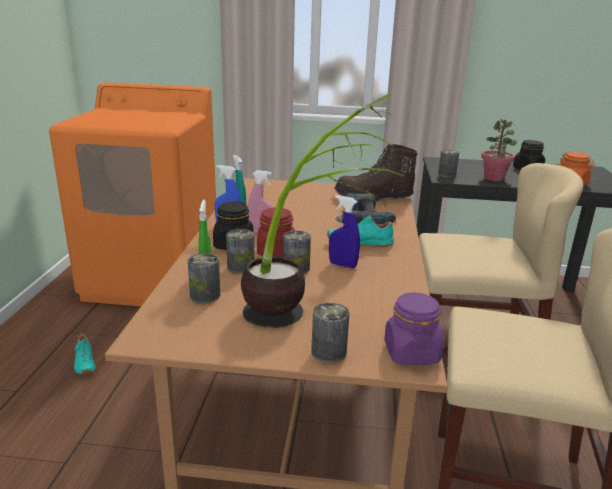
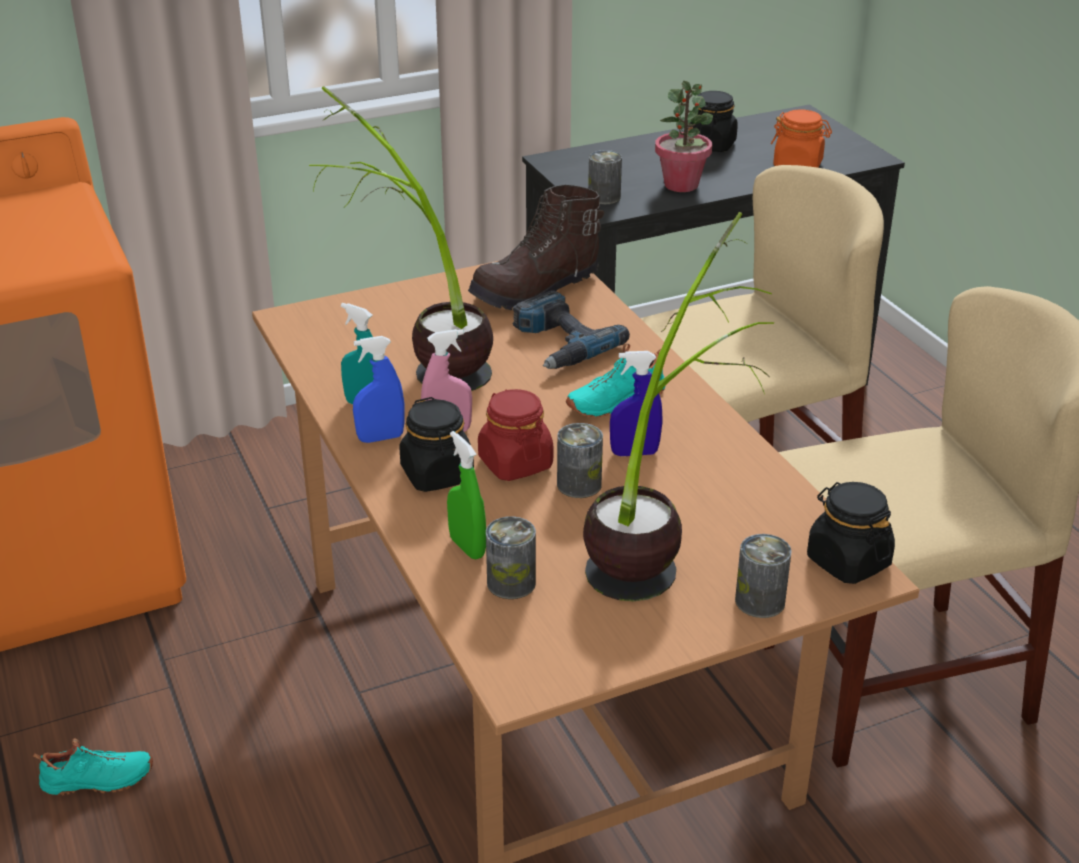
camera: 30 degrees left, 10 degrees up
turquoise shoe [74,332,95,375] -> turquoise shoe turned 45 degrees counterclockwise [33,738,153,796]
can [226,229,254,274] -> none
purple jar [384,293,444,365] -> black jar [807,482,895,584]
none -> potted plant [309,86,493,391]

